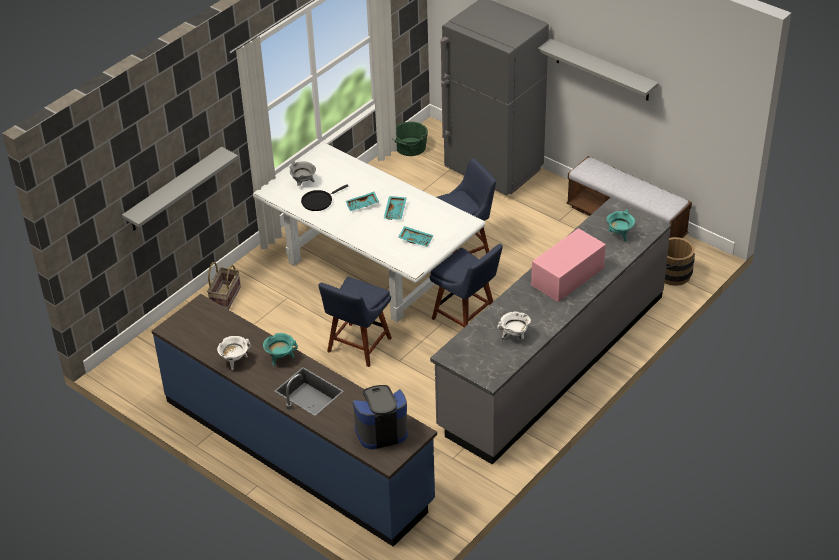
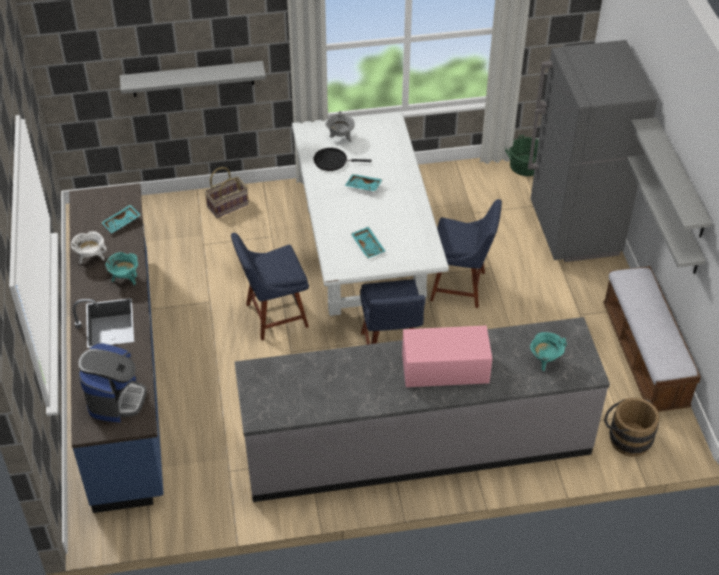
camera: 40 degrees right, 5 degrees up
coffee machine [353,385,408,450] -> coffee machine turned 75 degrees clockwise [78,343,147,422]
turquoise tray [384,196,406,220] -> turquoise tray moved to [101,205,141,233]
white cooking pot [497,312,531,339] -> none
none -> grey shelf [626,155,706,274]

